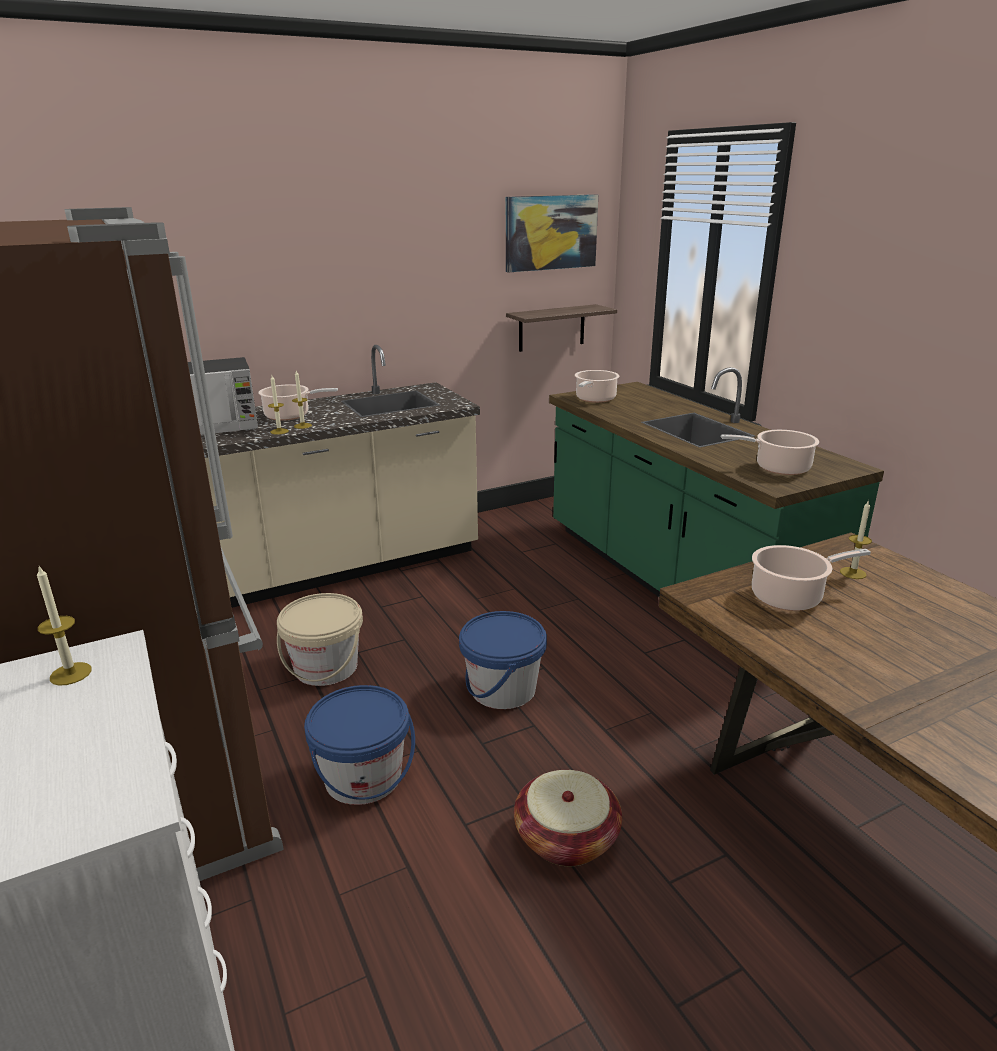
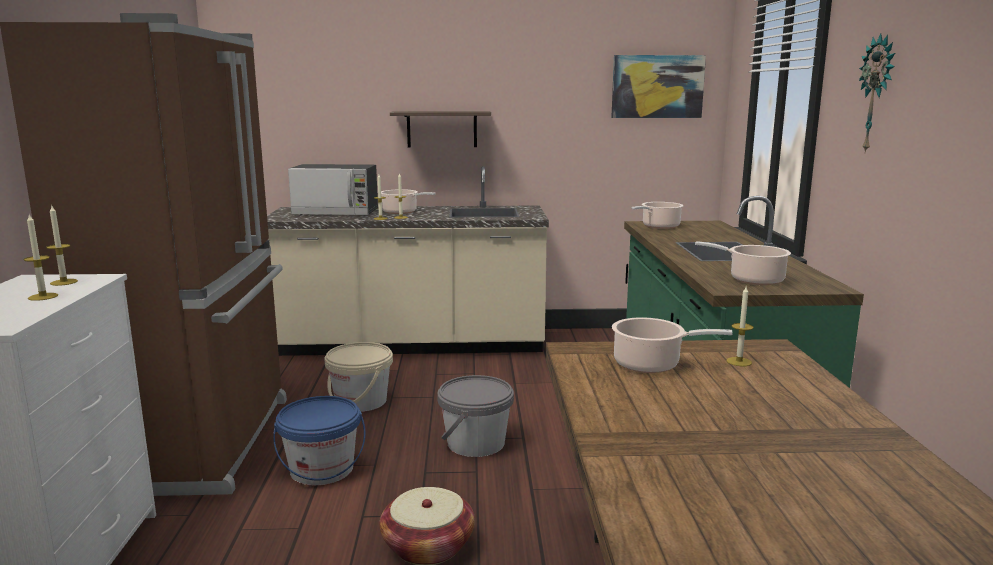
camera: 25 degrees right, 10 degrees down
blue bucket [459,611,547,709] -> grey bucket [437,375,514,457]
shelf [506,304,617,352] -> shelf moved to [390,111,491,148]
none -> candle [23,214,58,301]
none -> wall clock [859,33,895,153]

